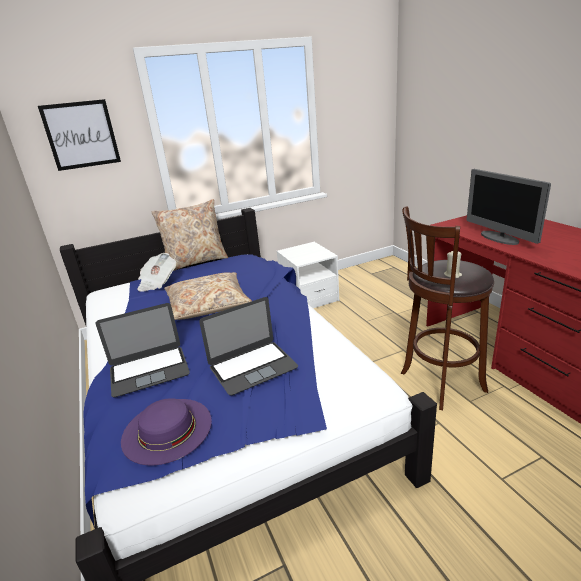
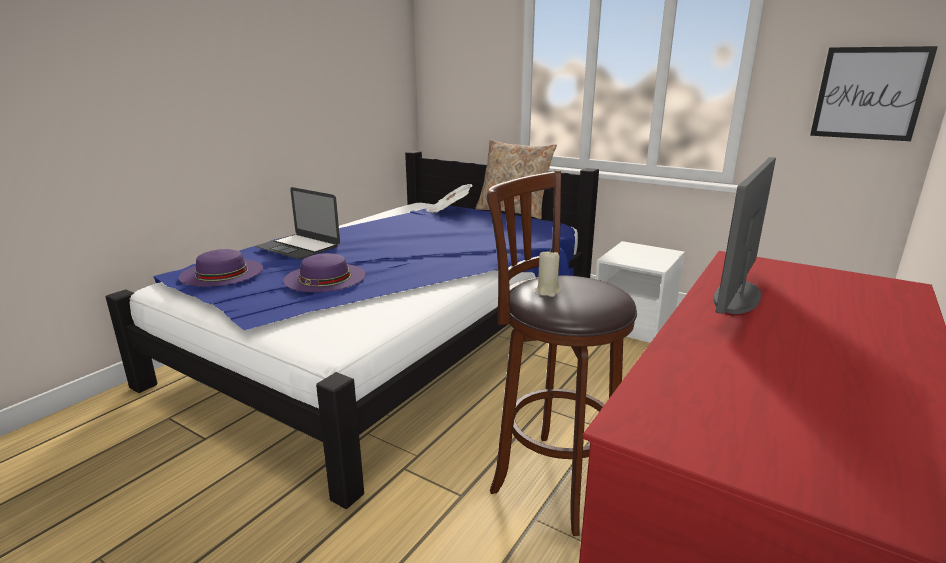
camera: 55 degrees right, 5 degrees down
picture [38,99,121,171] -> picture moved to [810,46,938,141]
beige pillow [164,272,252,320] -> none
laptop [199,297,298,396] -> purple hat [283,253,365,292]

